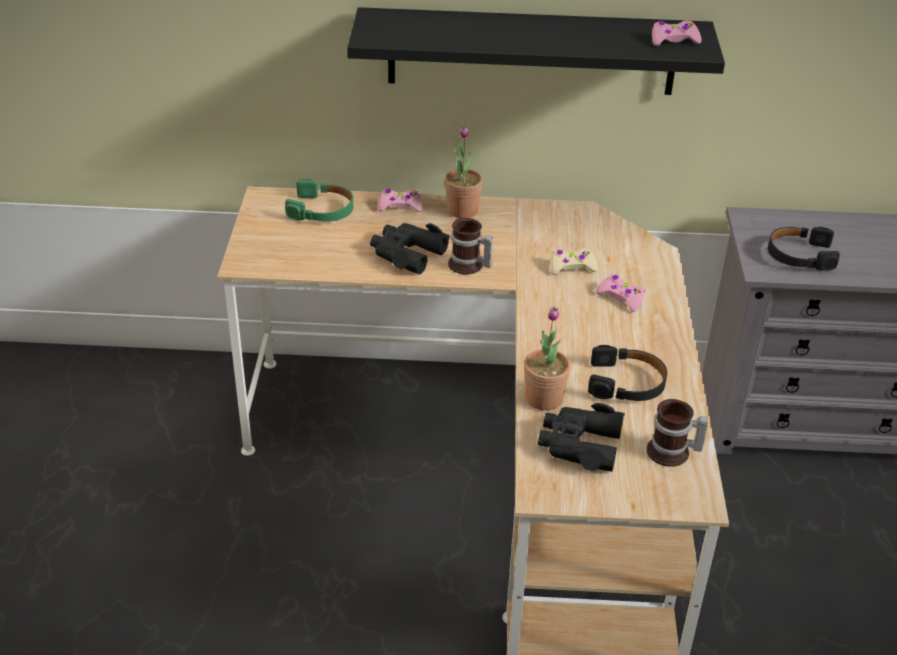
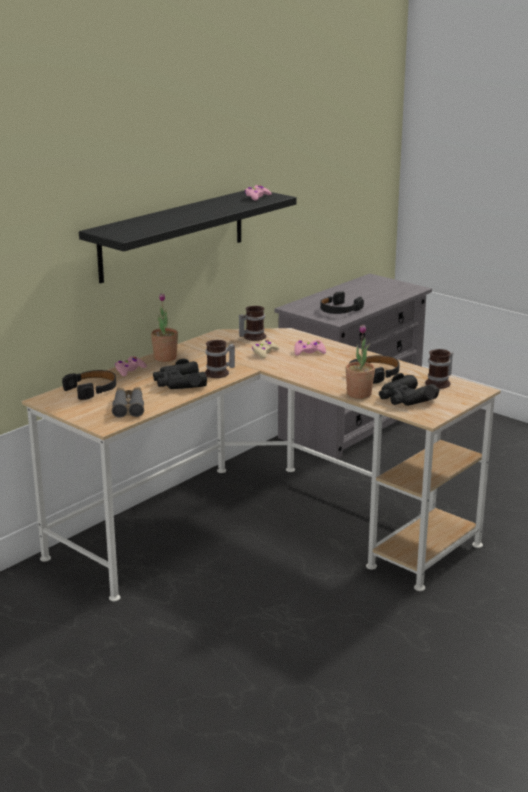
camera: 50 degrees left, 15 degrees down
green headphones [285,179,353,222] -> black headphones [62,370,116,400]
none -> grey binoculars [112,387,144,418]
none -> mug [239,306,266,341]

